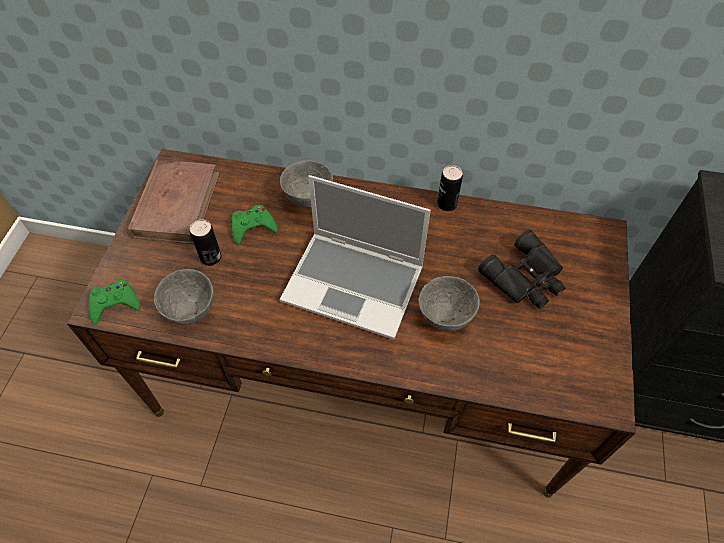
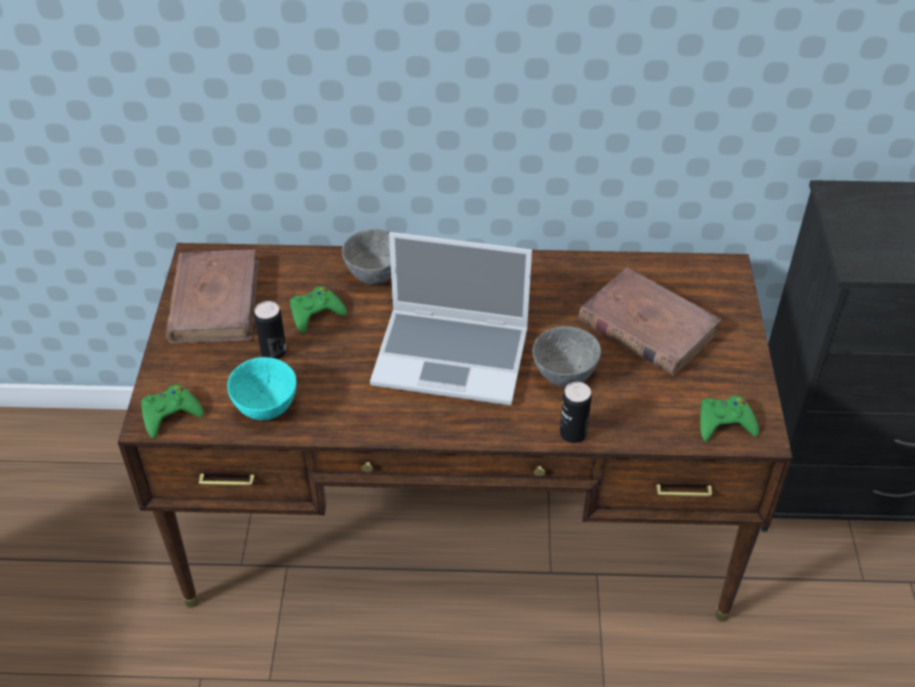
camera: 10 degrees left, 10 degrees down
grey bowl [154,269,213,324] -> turquoise bowl [227,357,297,420]
can [437,165,463,211] -> can moved to [559,382,592,443]
black binoculars [478,230,566,309] -> brown book [578,267,722,376]
none -> green game controller [700,396,759,442]

